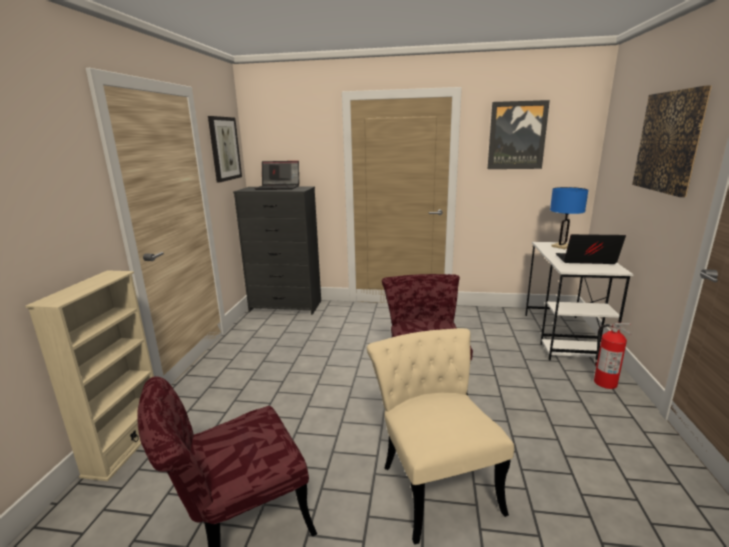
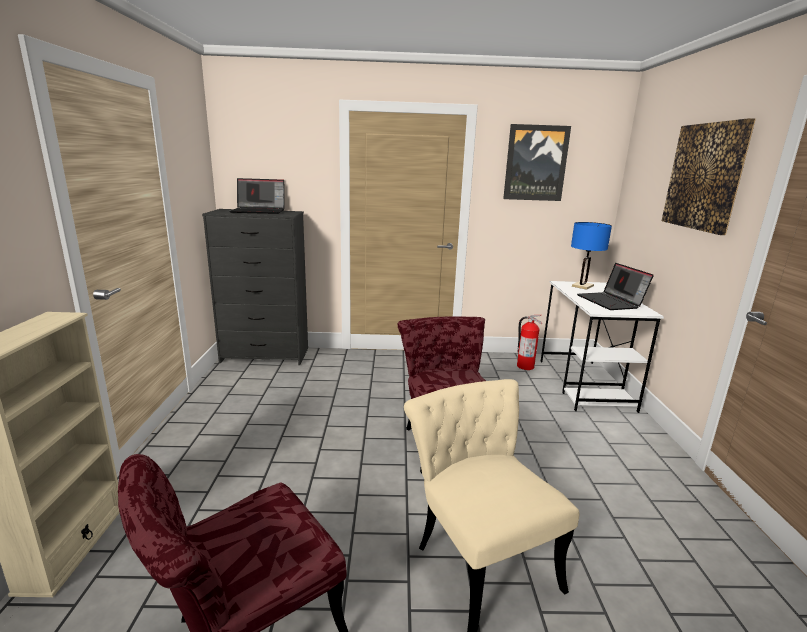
camera: 10 degrees left, 0 degrees up
picture [208,116,242,182] -> none
laptop [556,234,626,264] -> laptop turned 105 degrees counterclockwise [577,263,654,310]
fire extinguisher [594,323,631,389] -> fire extinguisher moved to [517,315,543,370]

